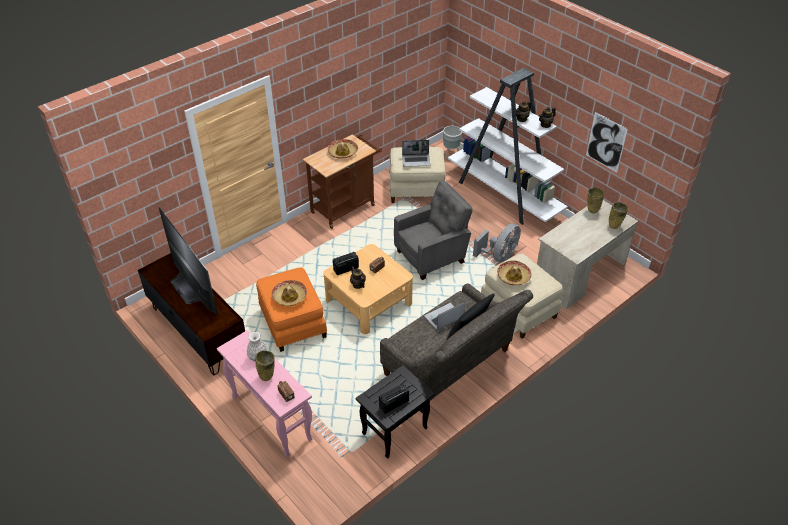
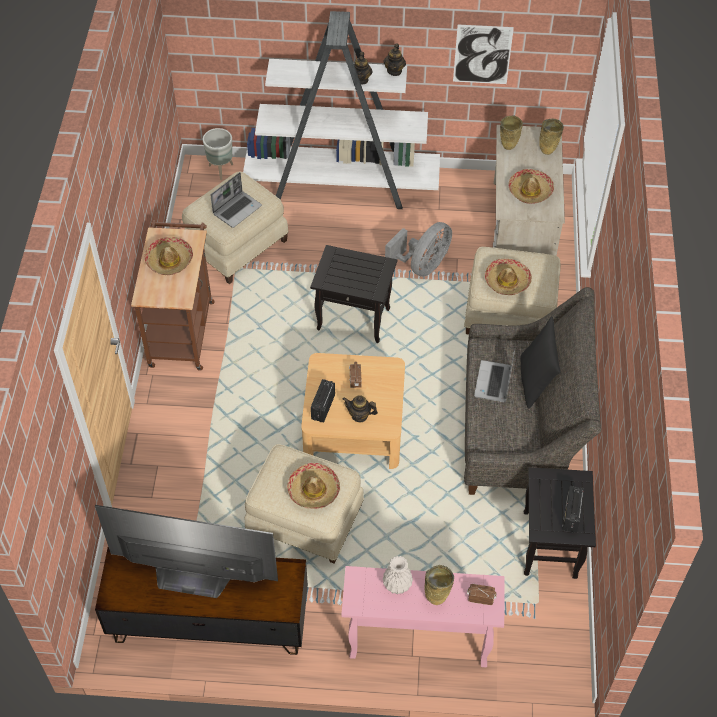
camera: 45 degrees left, 10 degrees up
orange ottoman [256,267,327,352] -> beige ottoman [245,444,364,564]
grey armchair [394,181,473,280] -> black side table [310,245,397,343]
grey fan [473,224,521,263] -> grey fan turned 45 degrees clockwise [385,222,452,277]
none -> hat [508,169,554,204]

